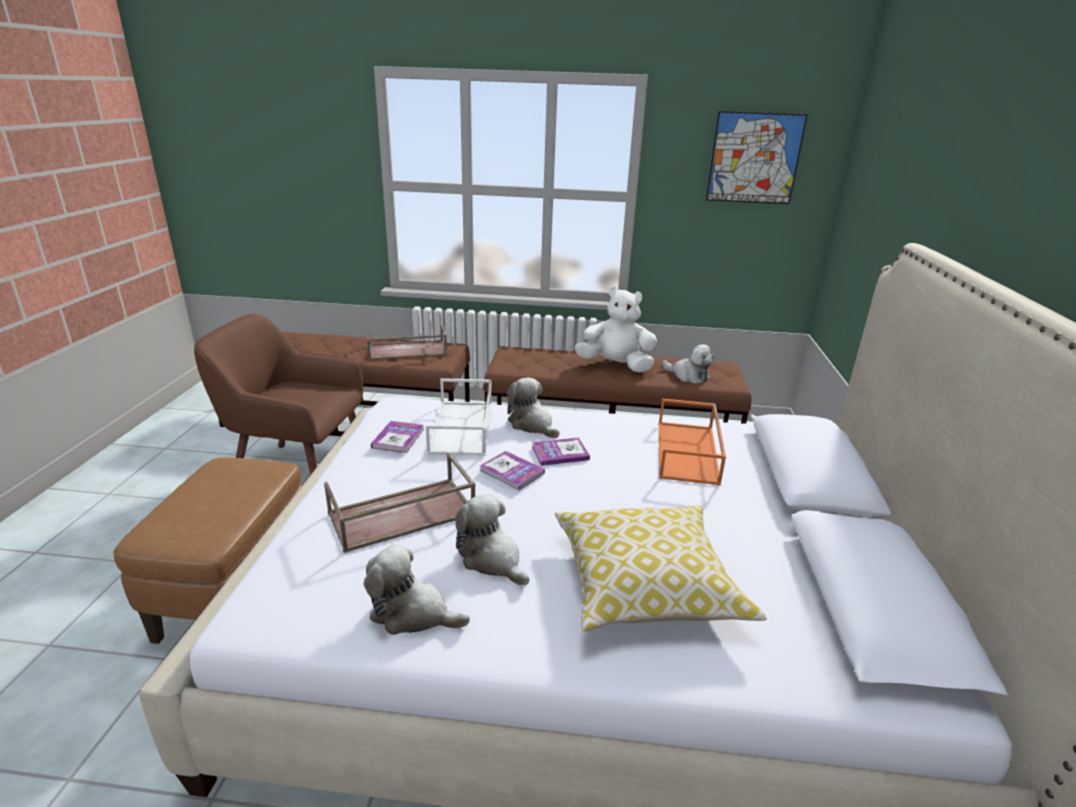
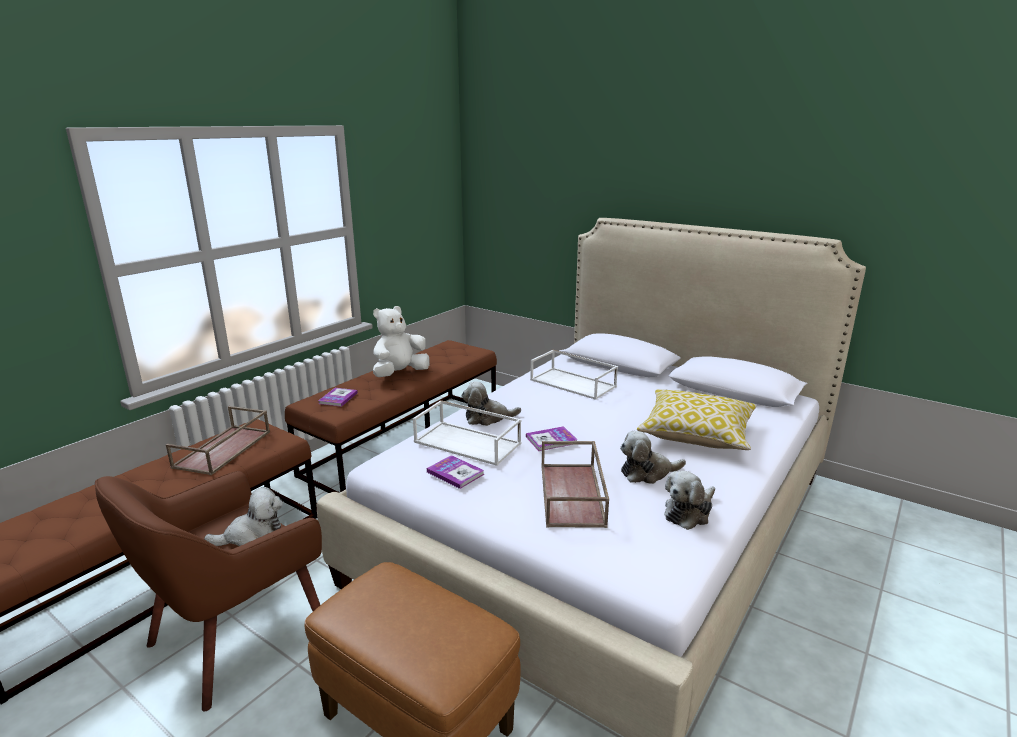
camera: 60 degrees left, 5 degrees down
book [532,437,590,466] -> book moved to [318,388,358,407]
orange tray [659,398,726,486] -> white tray [530,350,618,400]
plush toy [662,344,714,384] -> plush toy moved to [204,487,283,546]
picture [706,111,808,204] -> none

